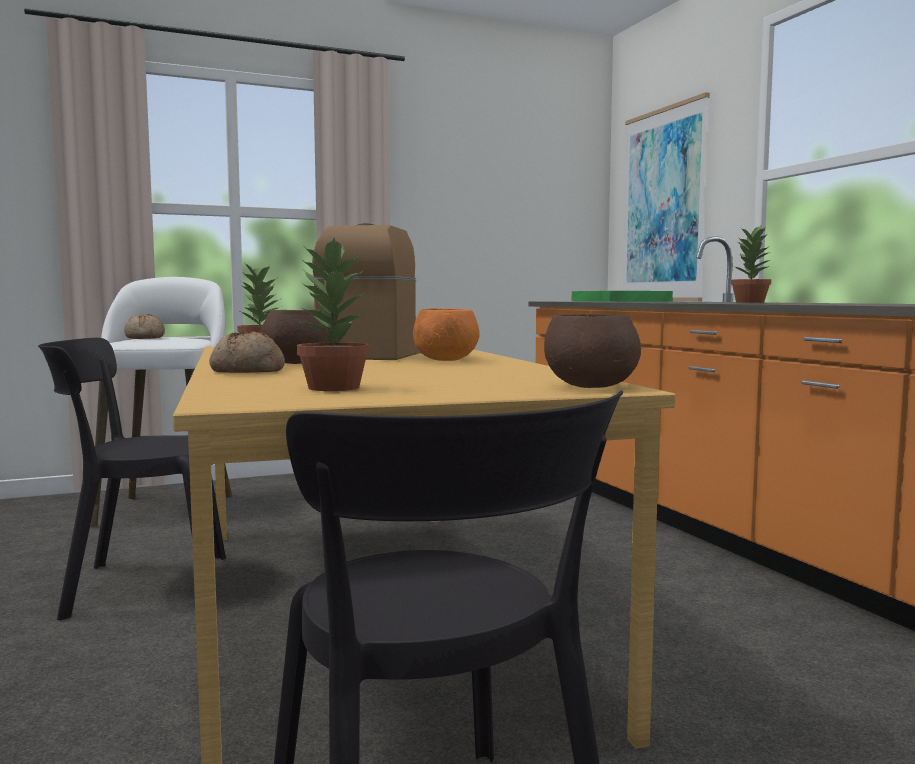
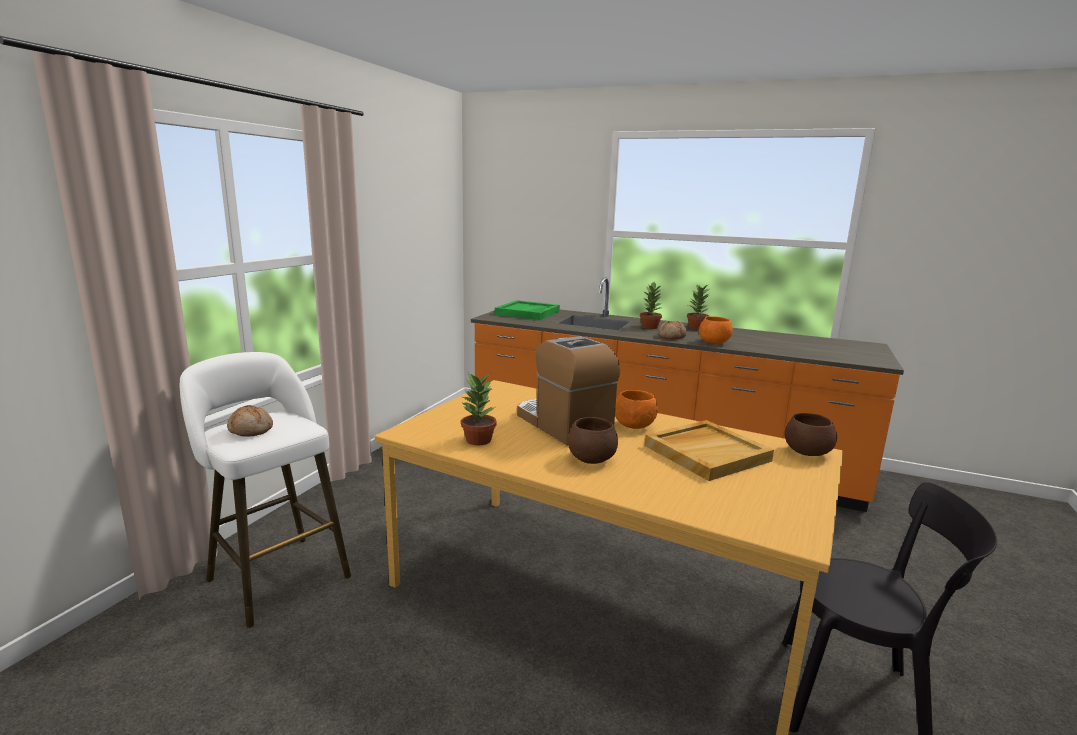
camera: 45 degrees left, 10 degrees up
black chair [38,338,226,621] -> none
bread [209,331,285,373] -> bread moved to [658,321,687,340]
potted plant [297,238,369,391] -> potted plant moved to [687,285,710,330]
picture [623,92,710,301] -> none
none -> beige tray [645,420,774,481]
none -> orange bowl [699,316,733,344]

